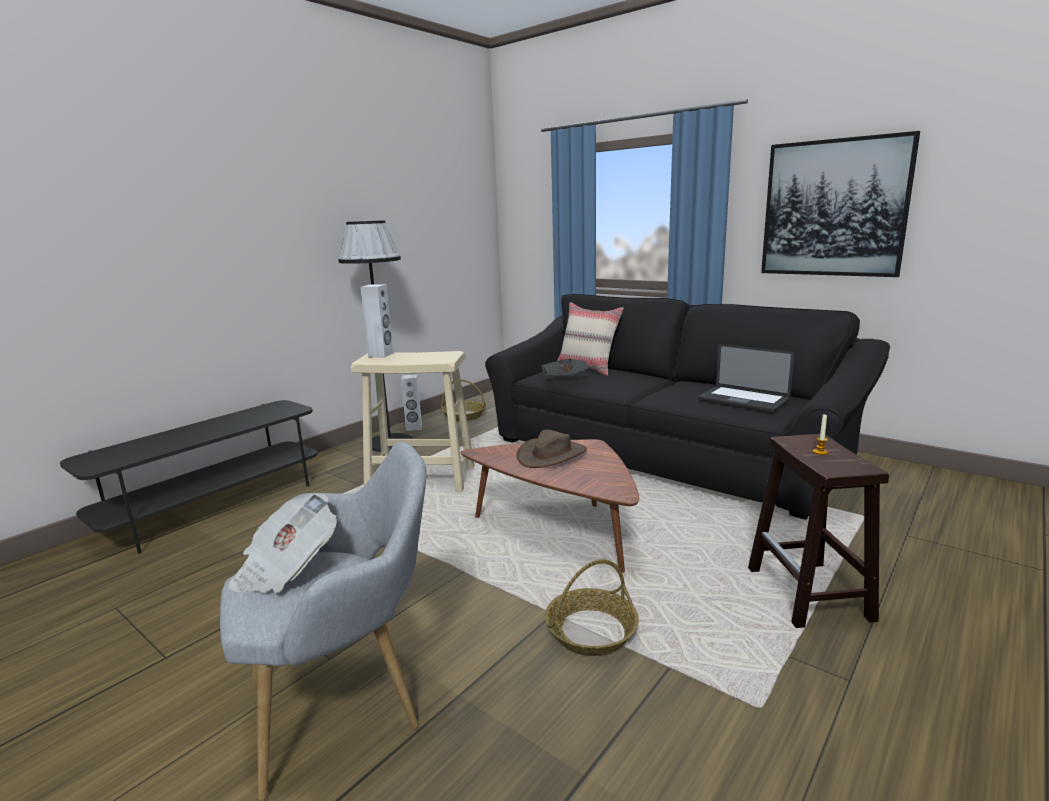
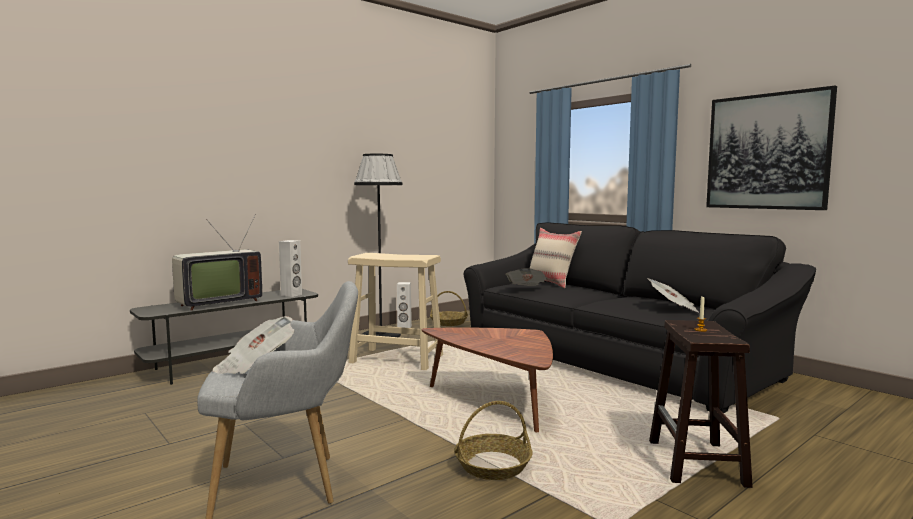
camera: 10 degrees right, 10 degrees down
white speaker [361,284,393,358] -> white speaker moved to [279,240,302,297]
brown hat [517,430,587,468] -> none
laptop [698,344,795,413] -> newspaper [647,278,699,313]
none -> television [172,214,262,310]

